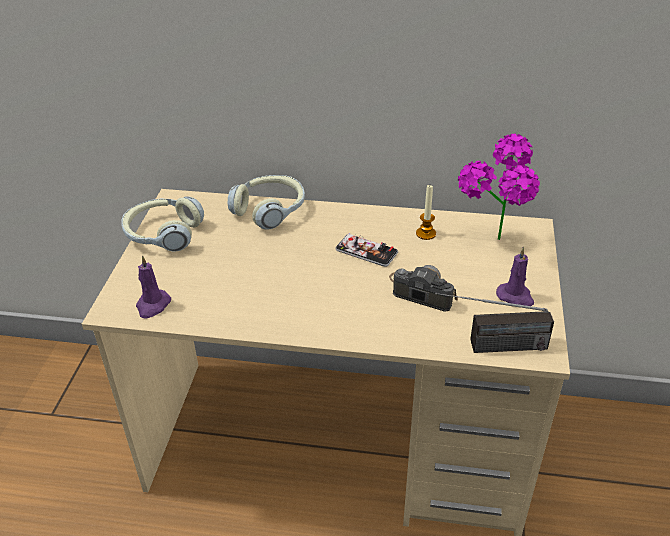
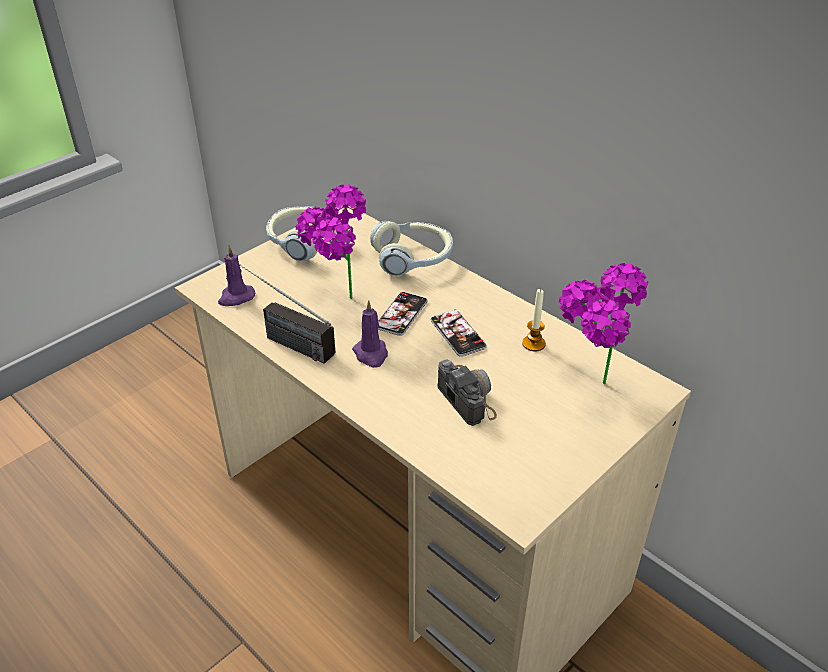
camera: 35 degrees right, 0 degrees up
radio [435,293,554,353] -> radio moved to [239,264,336,364]
purple candle [496,247,534,306] -> purple candle moved to [352,300,388,368]
none -> potted plant [296,184,366,299]
none -> phone [378,292,428,336]

